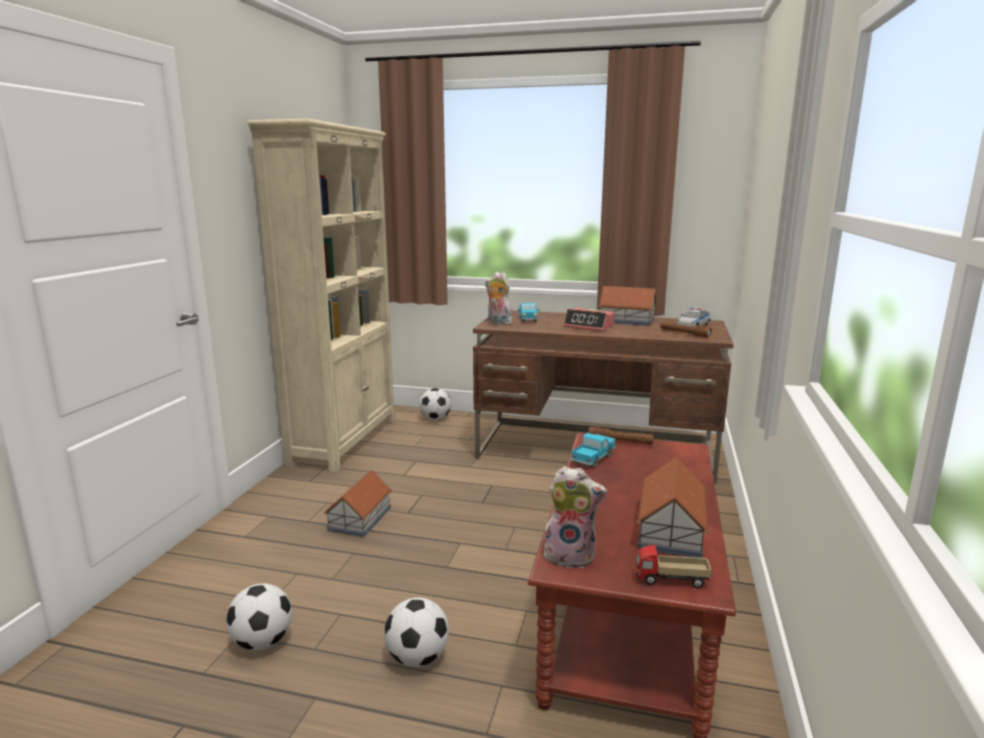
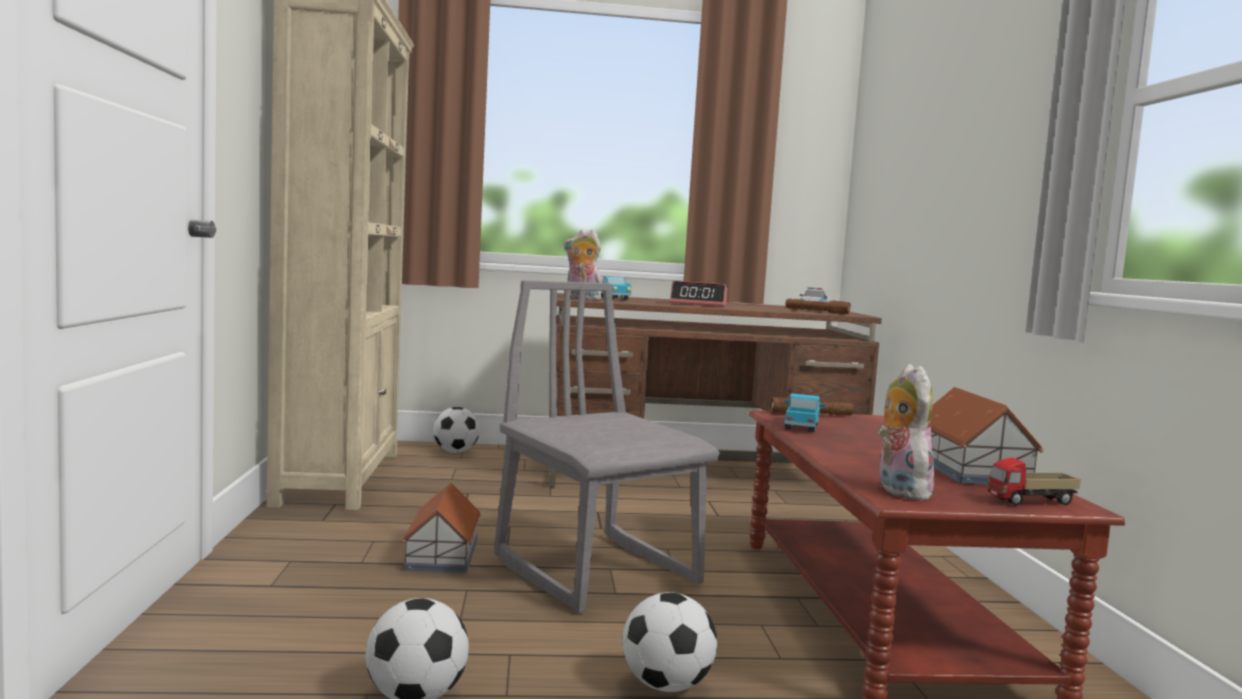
camera: 20 degrees left, 10 degrees down
plush toy [542,466,607,568] -> plush toy turned 90 degrees counterclockwise [878,364,934,500]
toy house [599,286,657,326] -> none
none -> grey chair [494,280,720,613]

